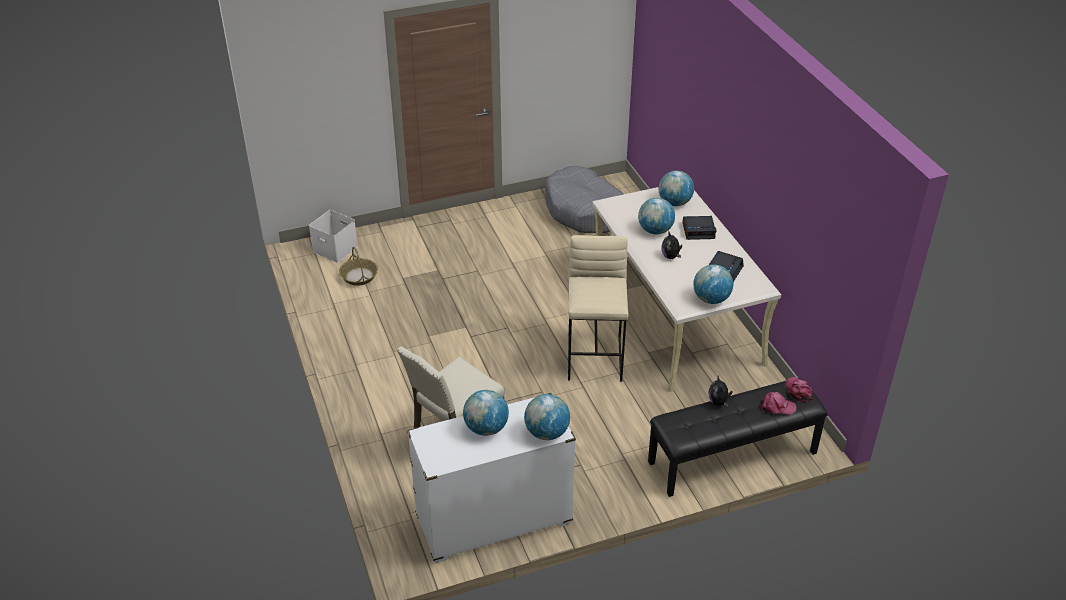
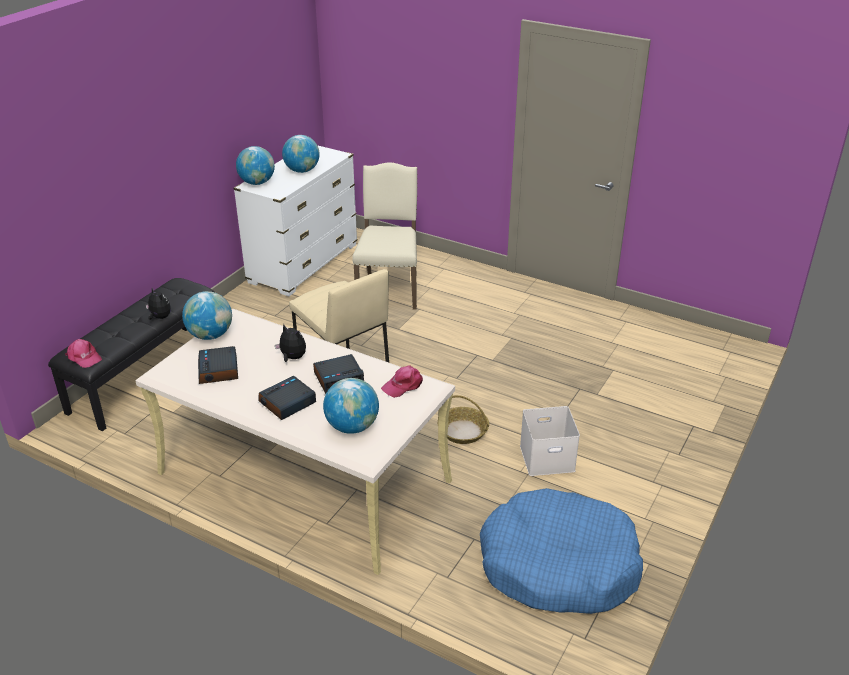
camera: 140 degrees right, 5 degrees down
white storage box [309,210,358,263] -> white storage box moved to [520,406,580,476]
basket [339,247,378,286] -> basket moved to [447,395,489,444]
grey dog bed [545,166,624,233] -> blue dog bed [480,488,643,614]
globe [638,198,675,235] -> alarm clock [313,354,364,394]
pink cap [760,392,797,415] -> pink cap moved to [381,365,423,398]

